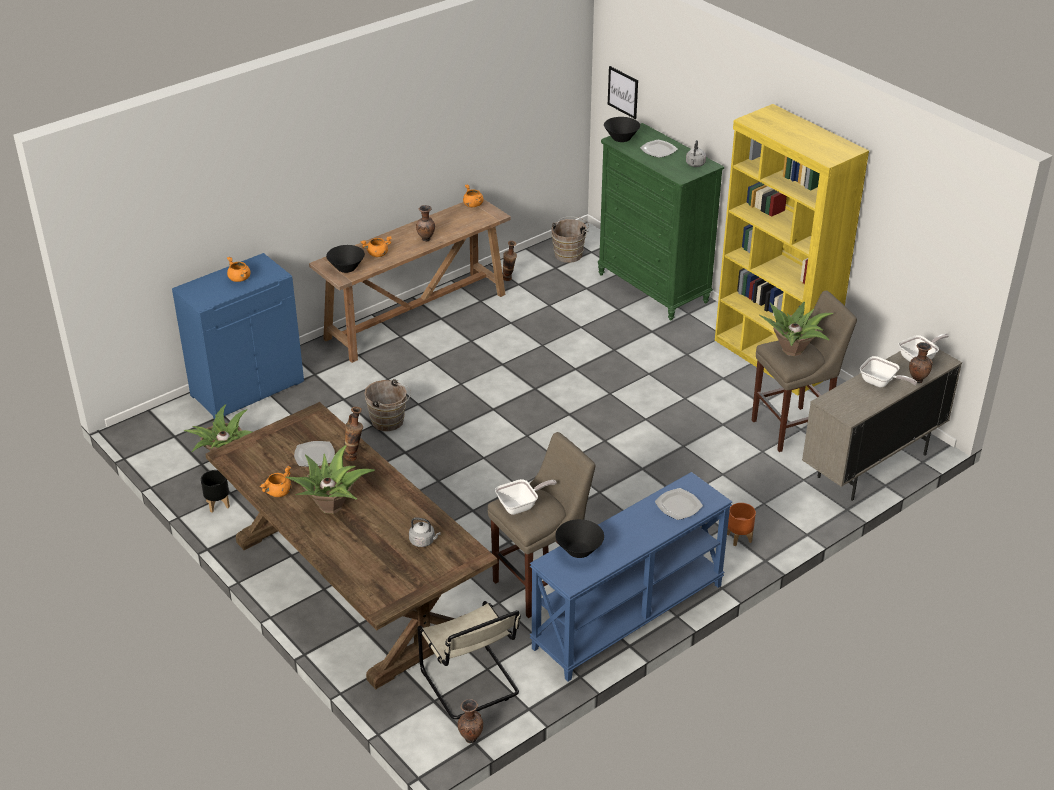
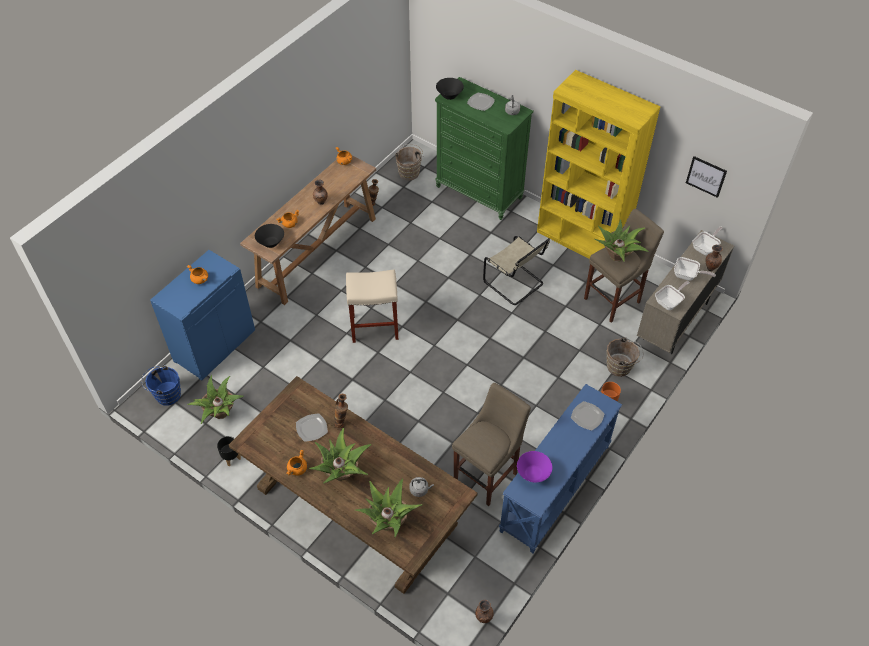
camera: 15 degrees left, 15 degrees up
brown bucket [365,379,411,431] -> brown bucket moved to [606,338,644,377]
beige chair [418,601,521,719] -> beige chair moved to [483,236,550,305]
frying pan [495,479,557,515] -> frying pan moved to [655,281,690,310]
black bowl [555,519,604,558] -> purple bowl [517,451,552,482]
picture [608,66,638,119] -> picture moved to [686,156,727,198]
none -> blue bucket [142,365,181,406]
none -> beige stool [346,270,398,343]
none -> potted plant [355,479,422,537]

